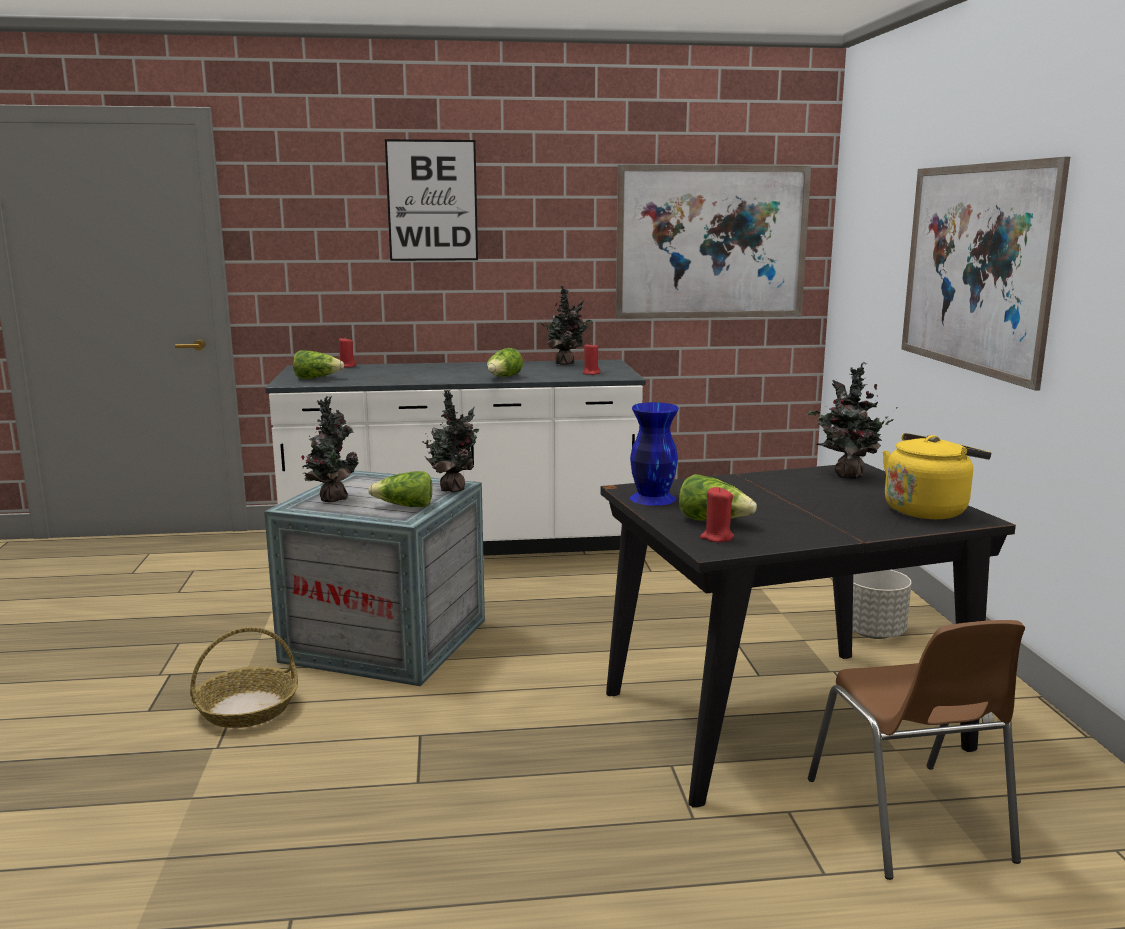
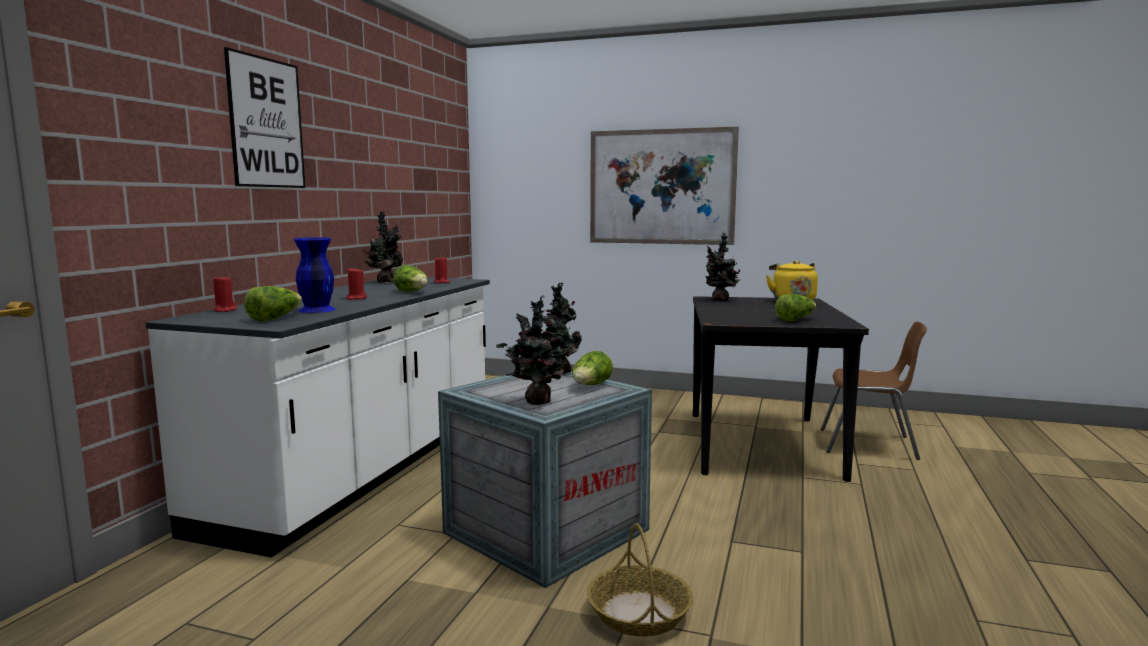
camera: 65 degrees left, 5 degrees down
picture [616,165,811,319] -> none
blue vase [630,402,679,506] -> blue vase moved to [294,237,336,313]
red candle [700,487,734,542] -> red candle moved to [346,268,367,300]
grey planter [852,570,912,639] -> none

